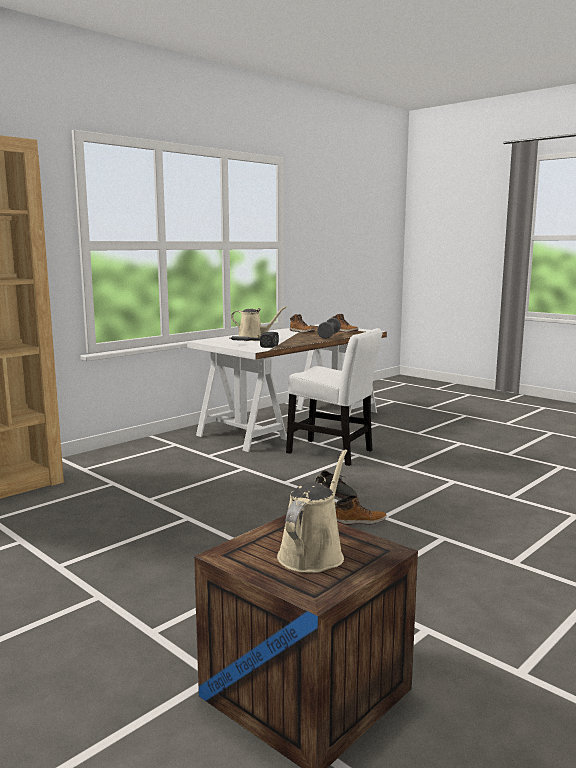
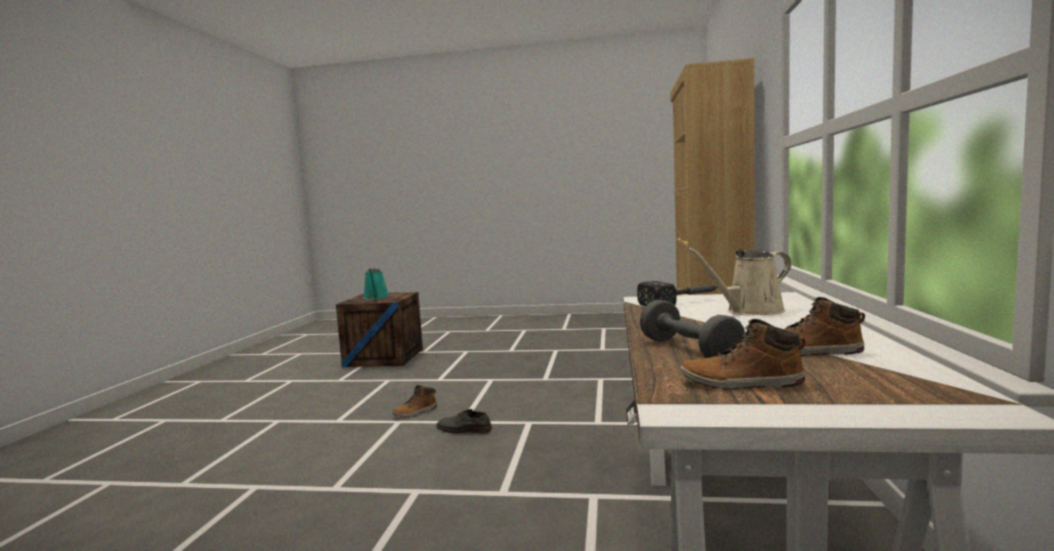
camera: 145 degrees right, 5 degrees down
beige watering can [277,449,347,573] -> turquoise watering can [363,268,389,300]
white chair [286,328,382,466] -> none

